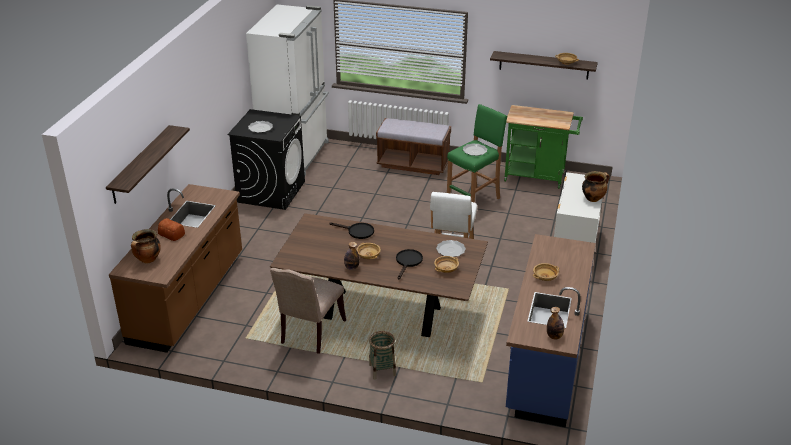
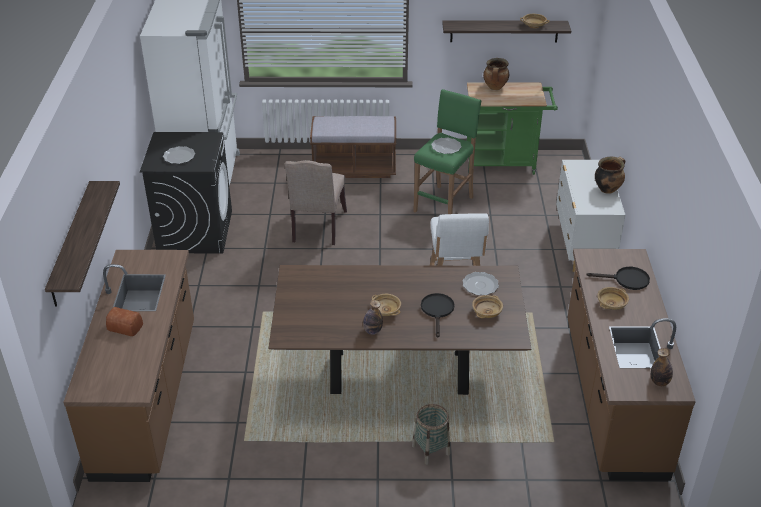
camera: 15 degrees left, 5 degrees up
cooking pot [131,229,161,263] -> cooking pot moved to [483,58,509,90]
beige chair [270,268,346,354] -> beige chair moved to [285,160,347,245]
black frying pan [329,222,374,239] -> black frying pan moved to [587,267,650,290]
blue counter [506,234,596,427] -> brown counter [568,249,696,481]

